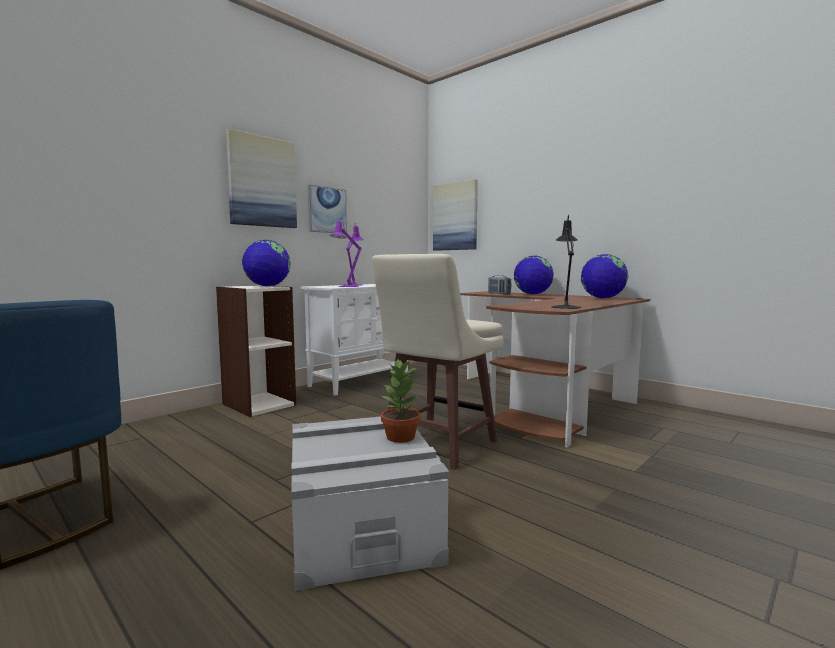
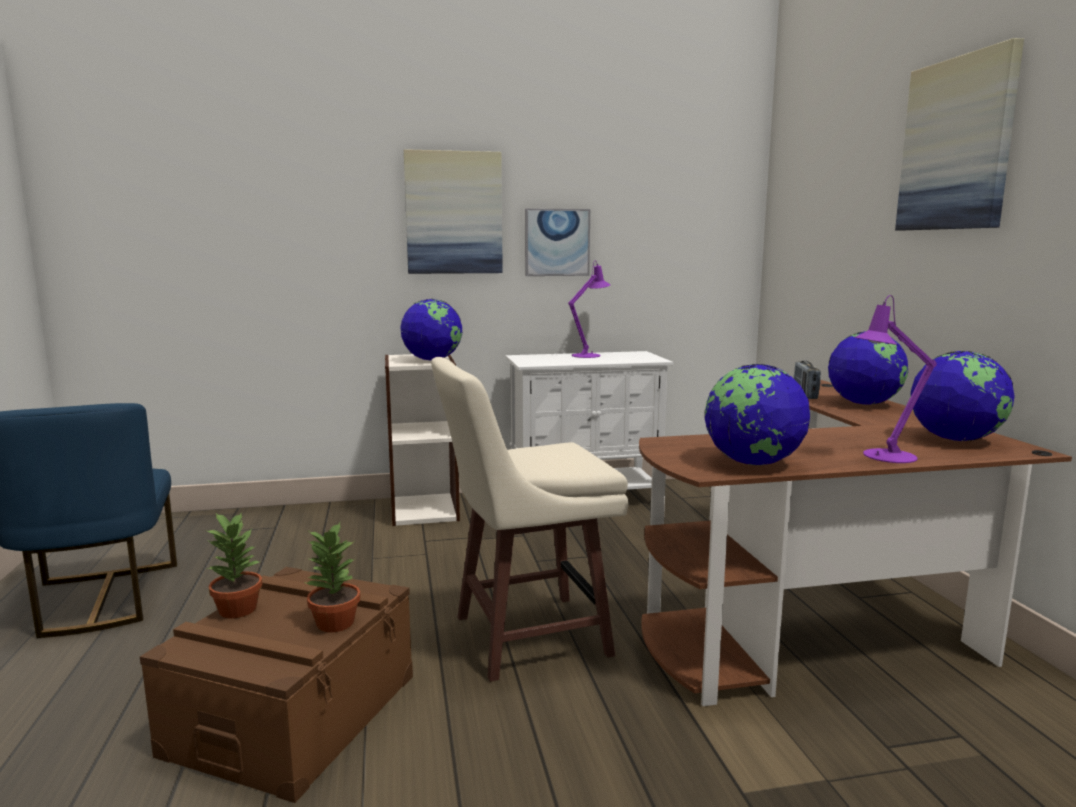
camera: 35 degrees right, 5 degrees up
grey storage box [291,416,449,591] -> brown storage box [140,567,413,803]
purple table lamp [330,219,362,287] -> purple table lamp moved to [854,295,937,463]
picture [433,179,478,251] -> picture moved to [895,38,1024,230]
black table lamp [551,214,581,309] -> globe [705,364,810,465]
none -> potted plant [206,512,262,618]

